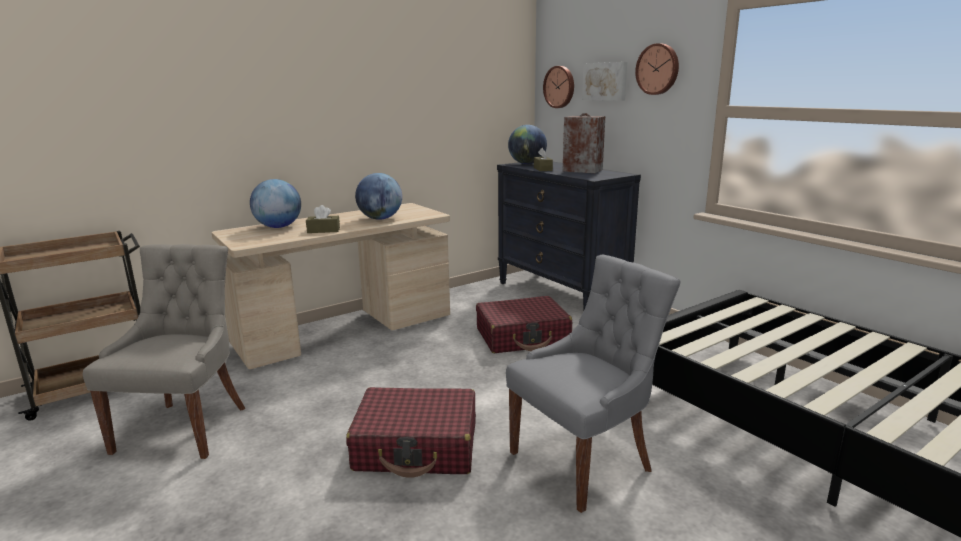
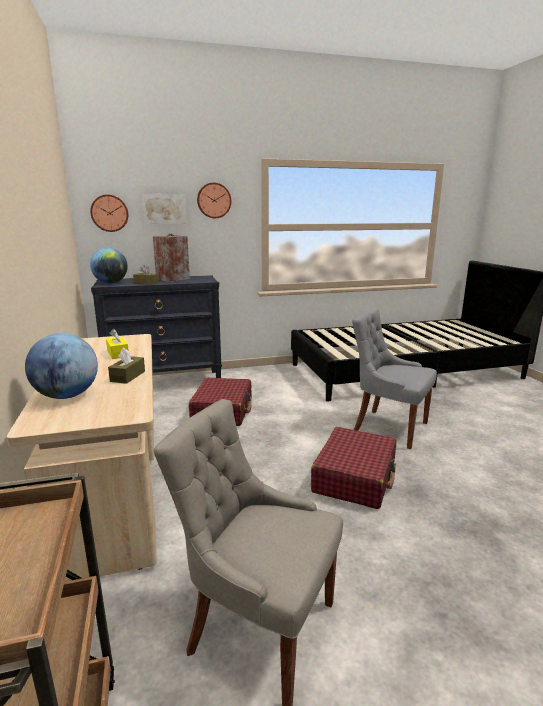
camera: 70 degrees left, 0 degrees up
globe [355,173,402,220] -> yellow tissue box [106,329,129,359]
grey chair [506,255,681,513] -> grey chair turned 45 degrees counterclockwise [352,308,437,449]

